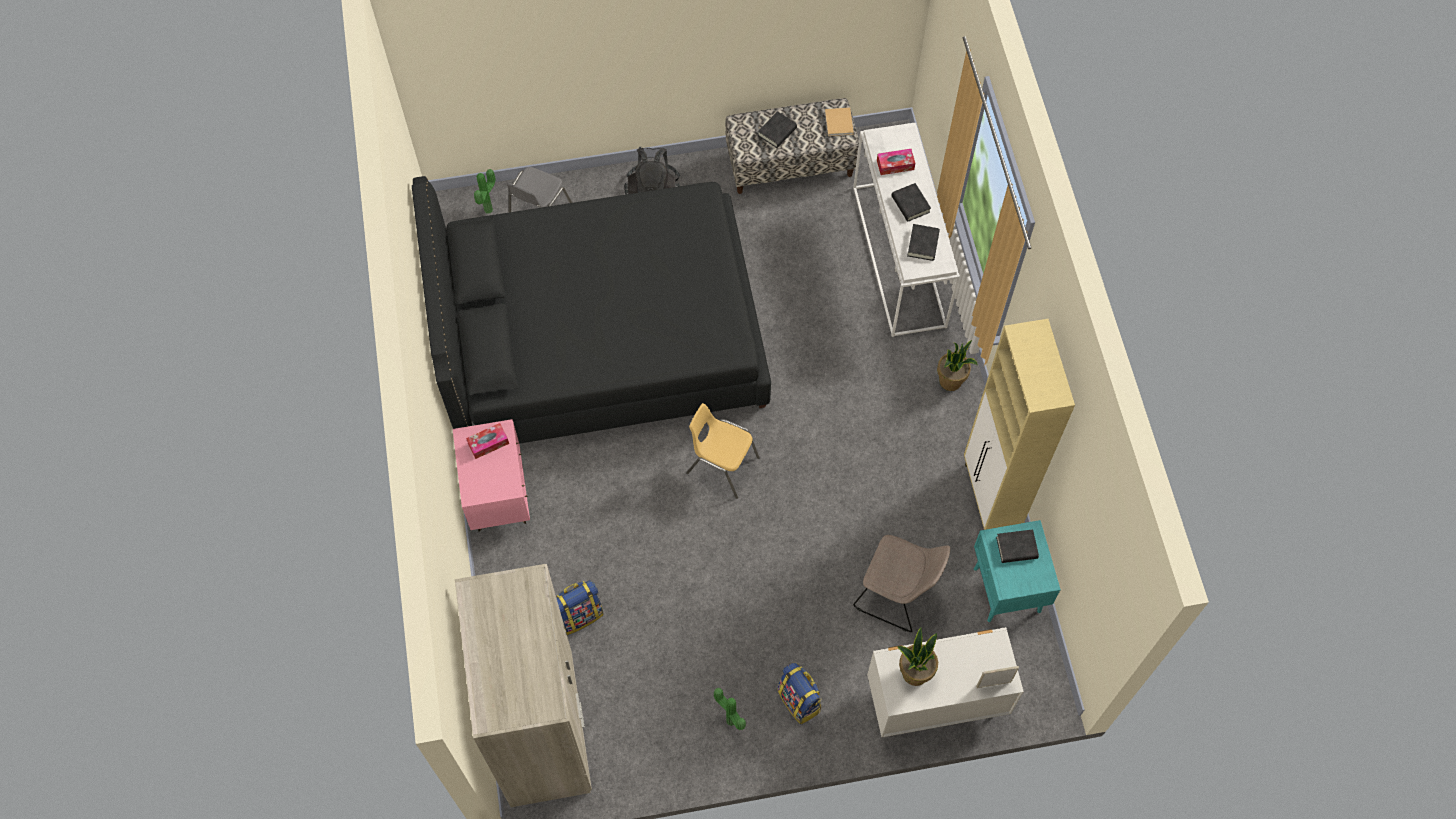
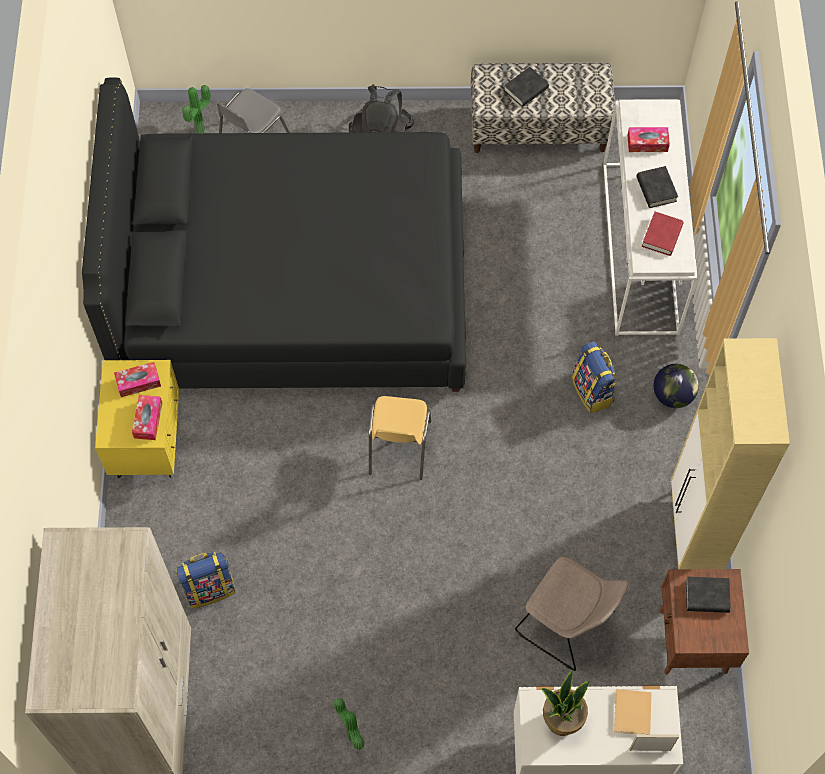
camera: 10 degrees right, 0 degrees up
pink nightstand [453,419,530,532] -> yellow nightstand [95,360,179,478]
yellow chair [686,403,760,499] -> yellow chair turned 120 degrees counterclockwise [369,396,431,480]
backpack [778,663,822,725] -> backpack moved to [572,342,617,414]
beige book [825,108,854,136] -> beige book moved to [614,689,652,734]
black book [907,224,940,261] -> red book [642,212,684,256]
potted plant [937,340,977,391] -> globe [653,364,699,408]
turquoise nightstand [974,520,1061,622] -> brown nightstand [659,569,749,675]
none -> tissue box [132,395,162,440]

